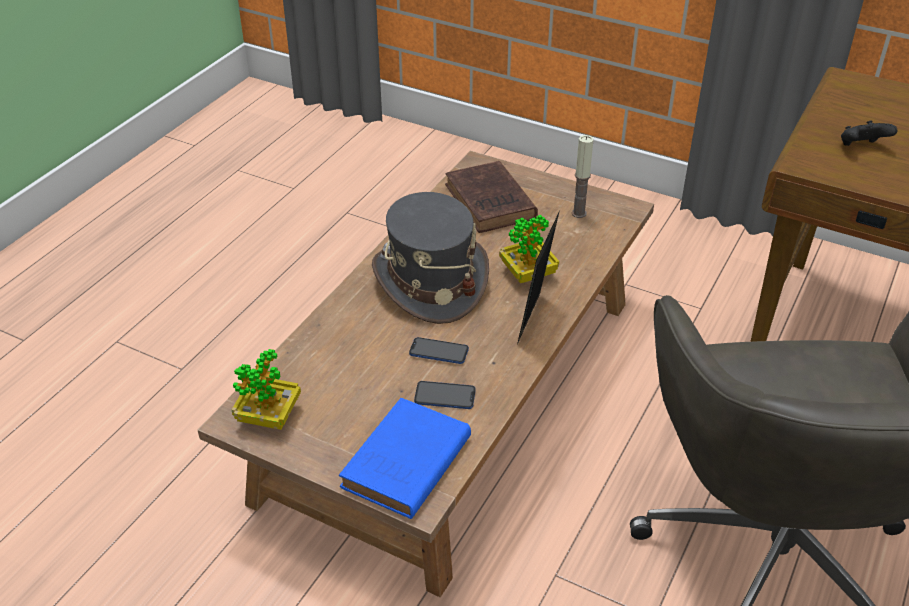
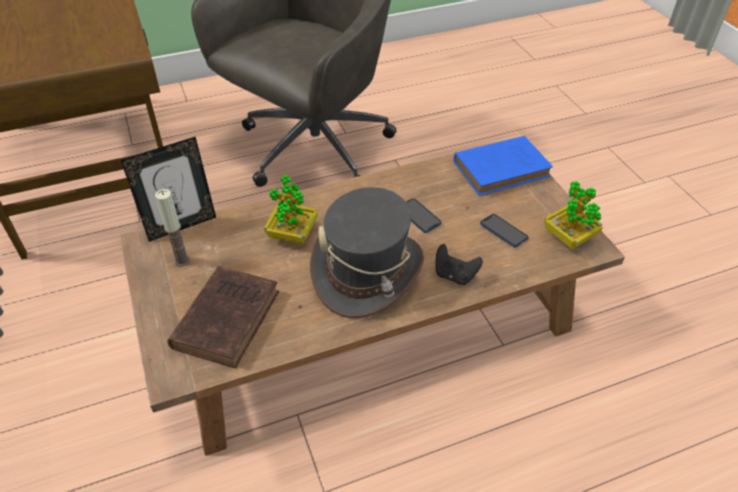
camera: 140 degrees left, 5 degrees up
phone [414,381,476,409] -> phone moved to [480,214,529,248]
picture frame [517,213,559,344] -> picture frame moved to [121,136,216,242]
black game controller [841,121,897,146] -> black game controller moved to [435,244,483,285]

